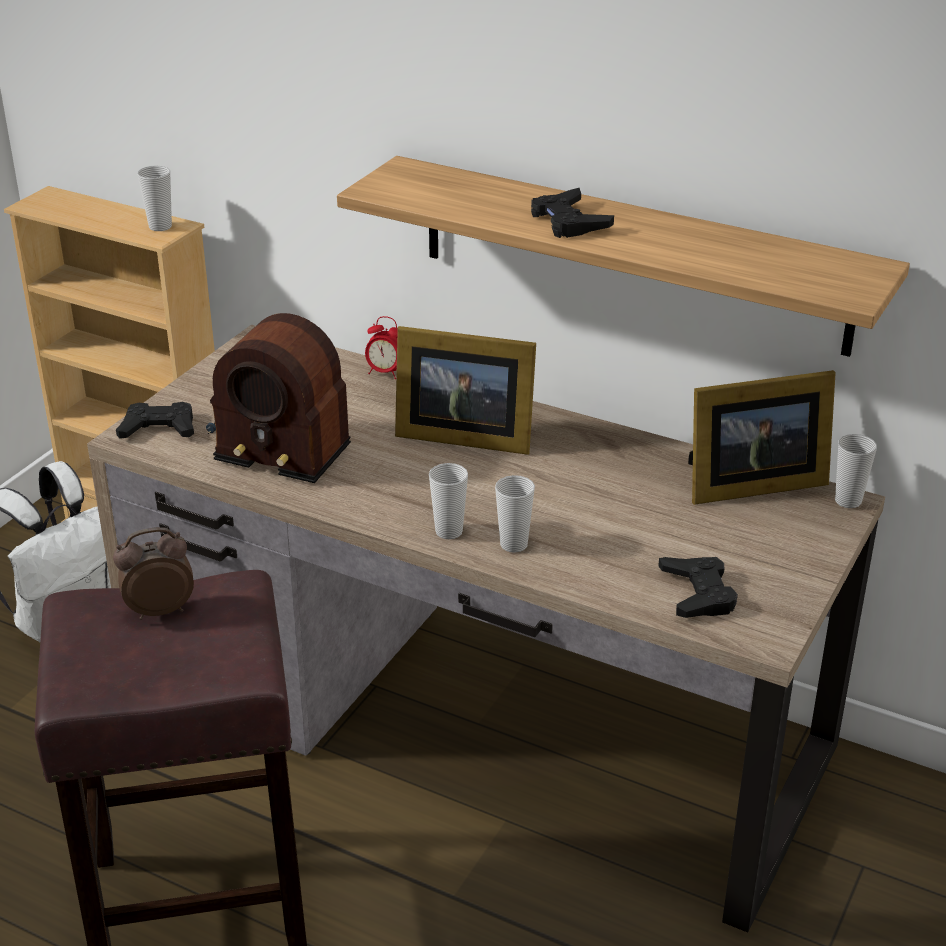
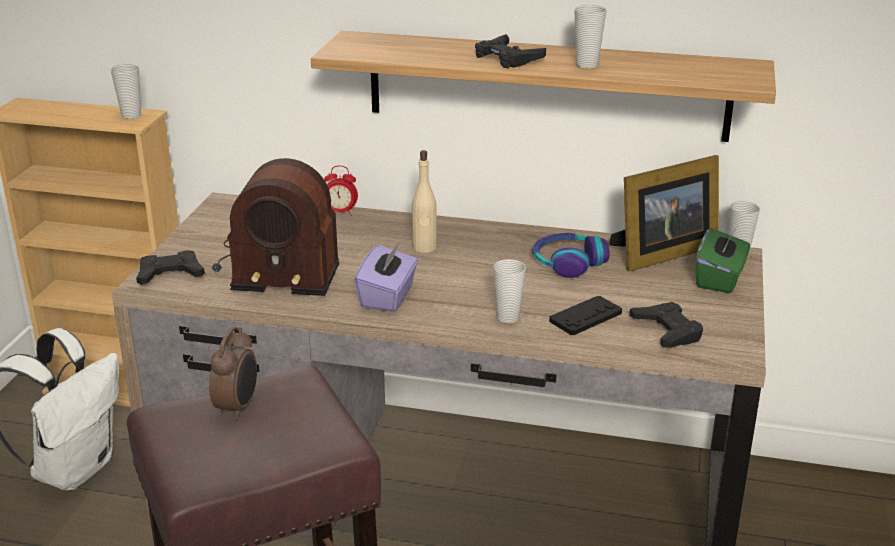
camera: 15 degrees left, 5 degrees down
alarm clock [113,527,194,620] -> alarm clock turned 135 degrees clockwise [209,327,257,420]
picture frame [395,326,536,455] -> beige bottle [412,150,437,253]
cup [429,463,468,539] -> cup moved to [574,5,607,69]
none -> purple tissue box [354,242,418,312]
none -> headphones [532,233,610,278]
none -> black game controller [549,296,622,335]
none -> green tissue box [695,227,750,293]

